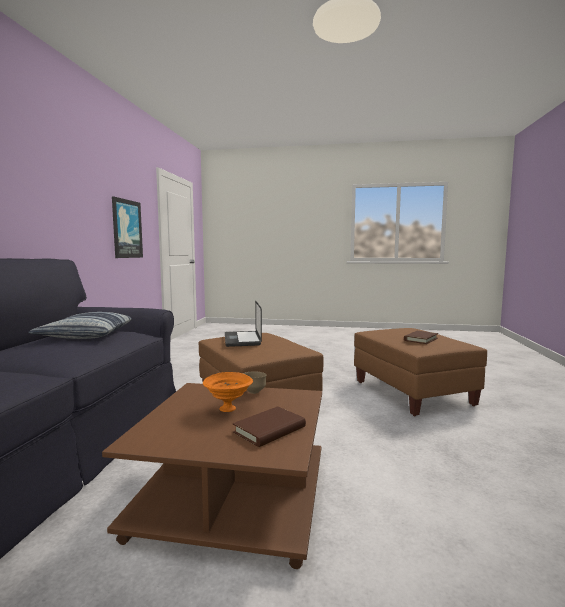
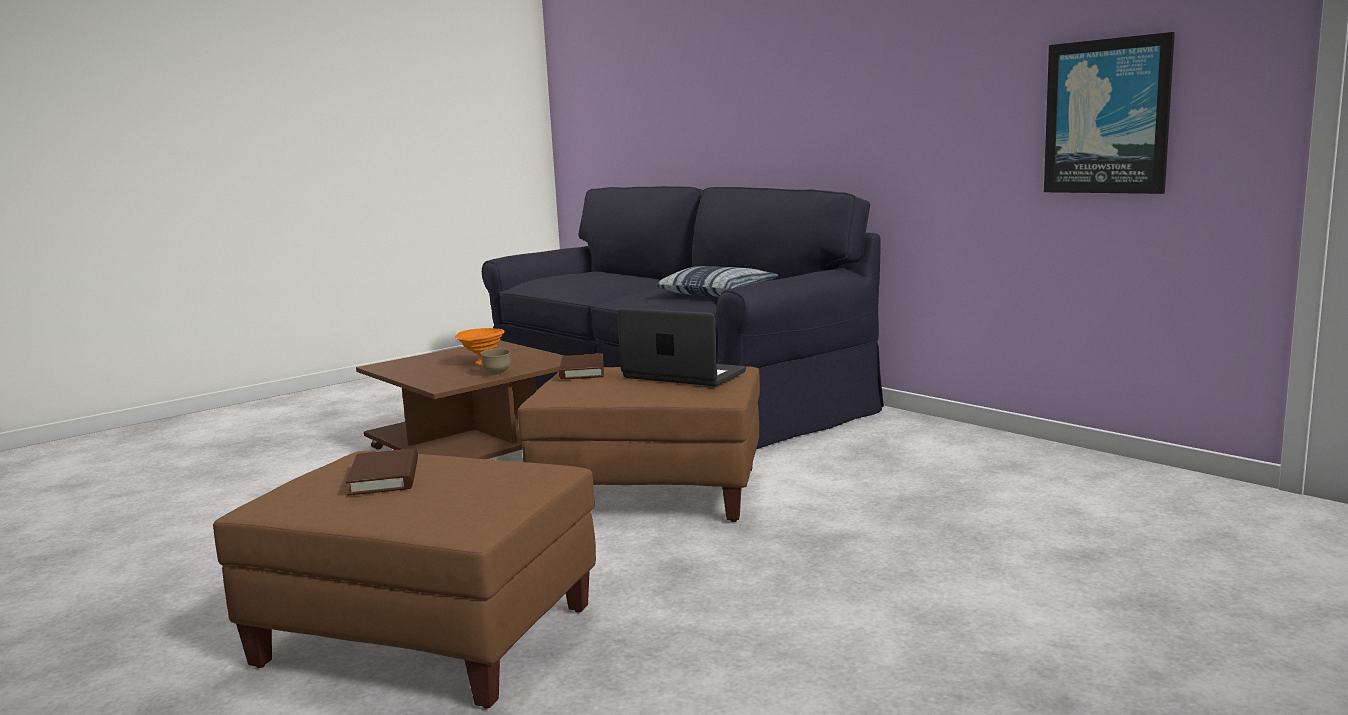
camera: 130 degrees right, 5 degrees up
brown book [233,407,306,447] -> brown book moved to [559,354,604,379]

